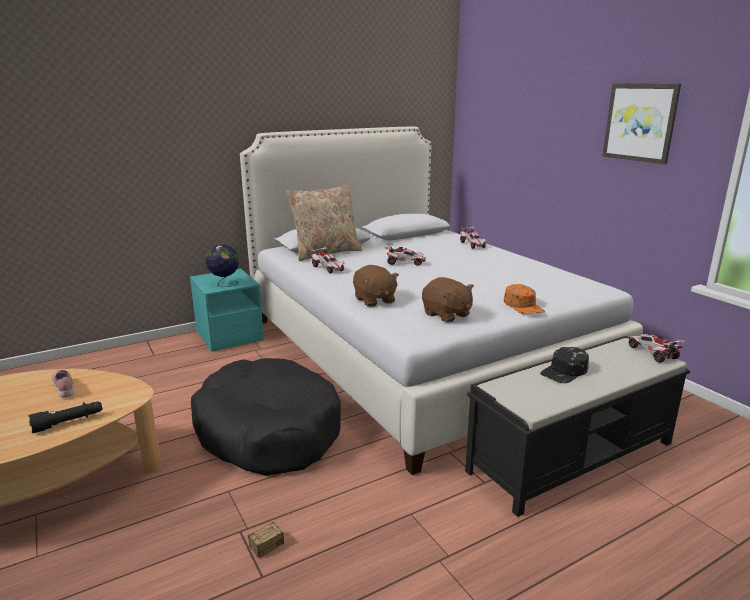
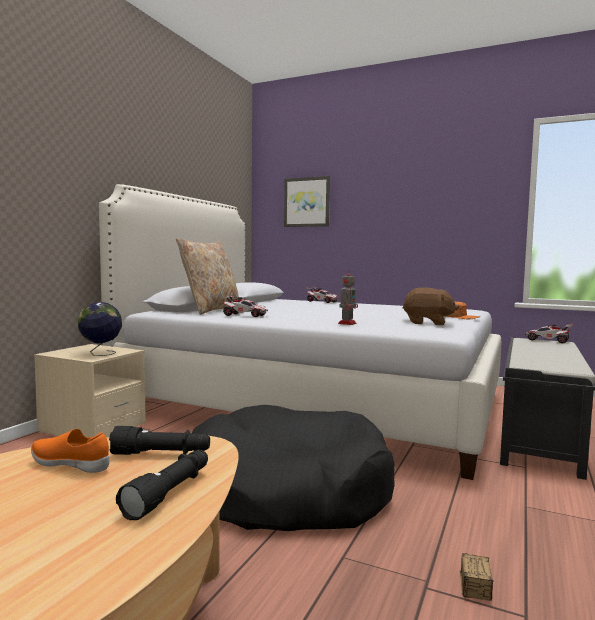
camera: 35 degrees left, 15 degrees down
pink shoe [52,369,74,398] -> orange shoe [31,429,109,473]
turquoise nightstand [190,269,264,352] -> beige nightstand [34,344,146,437]
brown plush toy [353,265,399,307] -> toy robot [338,269,358,325]
toy car [385,243,426,266] -> none
black cap [540,347,589,383] -> none
picture [603,84,681,164] -> picture moved to [284,176,330,227]
none -> black flashlight [109,426,210,455]

